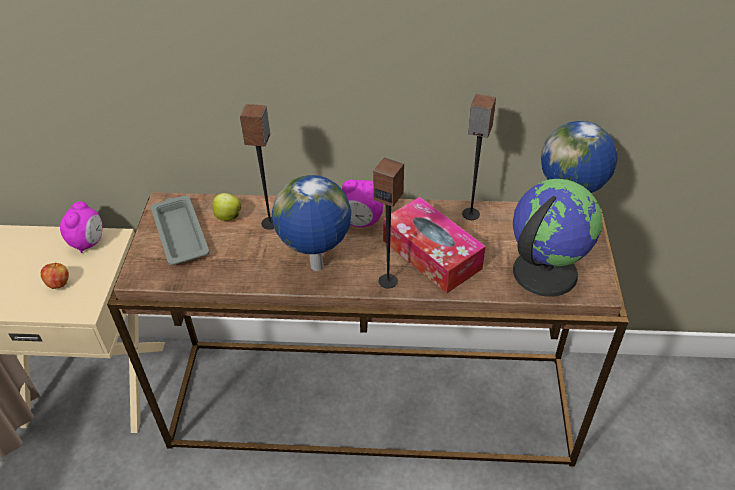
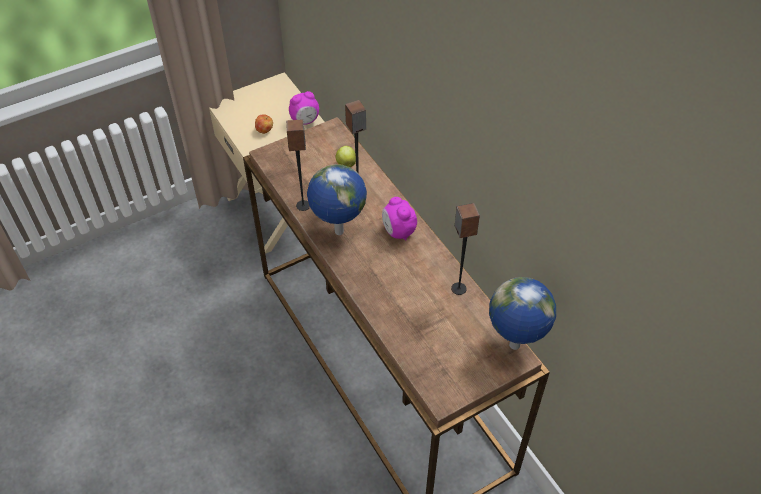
camera: 55 degrees right, 5 degrees up
grey tray [151,195,209,265] -> none
speaker [373,157,404,288] -> speaker moved to [286,120,310,211]
tissue box [383,197,486,294] -> none
globe [513,179,603,297] -> none

